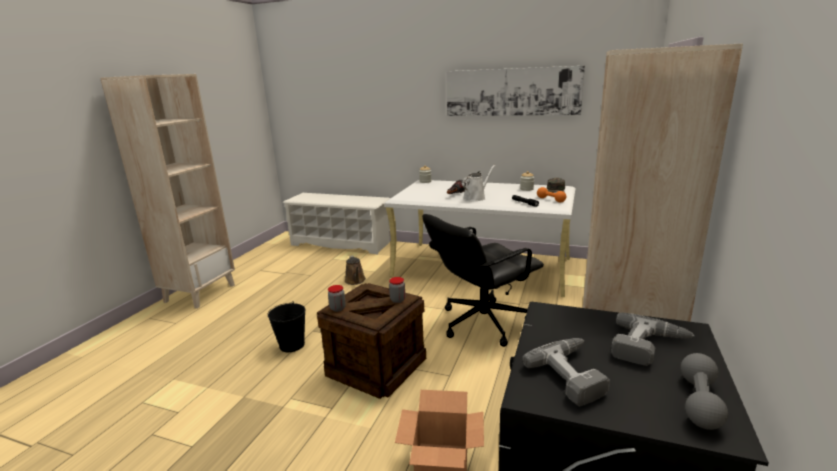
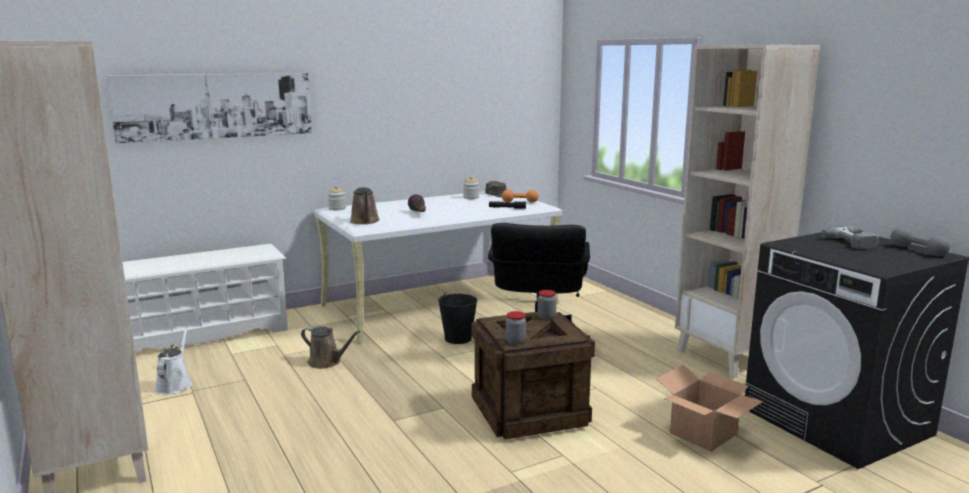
camera: 50 degrees left, 5 degrees down
black bucket [267,301,305,352] -> black bucket moved to [438,293,477,344]
picture [446,66,585,116] -> picture moved to [106,73,312,144]
white watering can [462,165,496,201] -> white watering can moved to [154,327,192,395]
power drill [522,338,610,406] -> none
none -> brown watering can [350,187,380,224]

